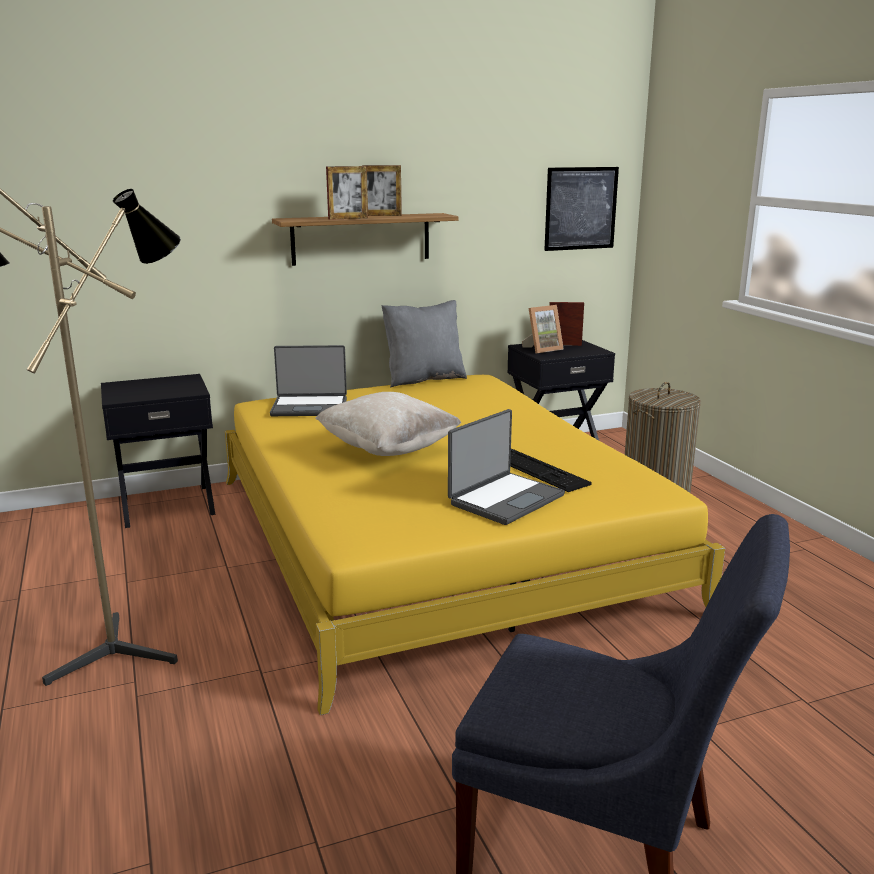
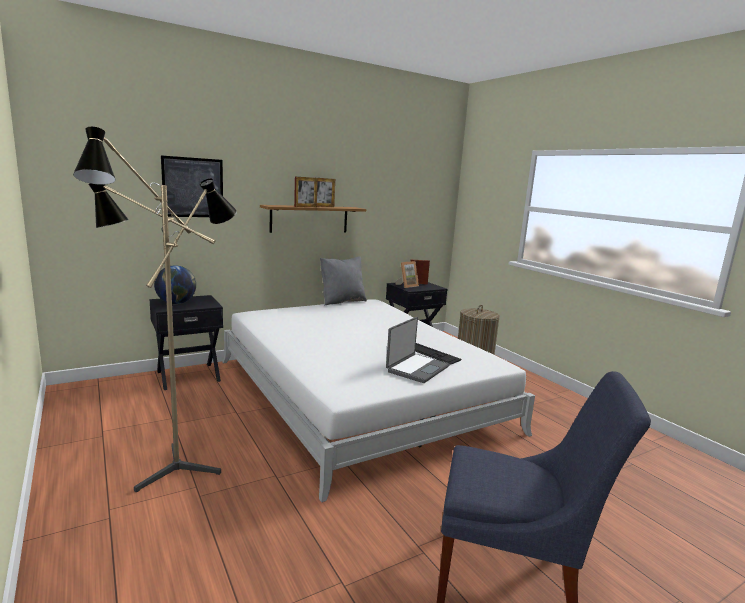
camera: 10 degrees left, 5 degrees down
yellow bed [225,375,725,715] -> white bed [222,300,535,502]
laptop [270,345,347,416] -> none
beige pillow [315,392,462,456] -> none
picture [544,167,619,251] -> picture moved to [161,156,223,217]
none -> globe [154,265,196,304]

